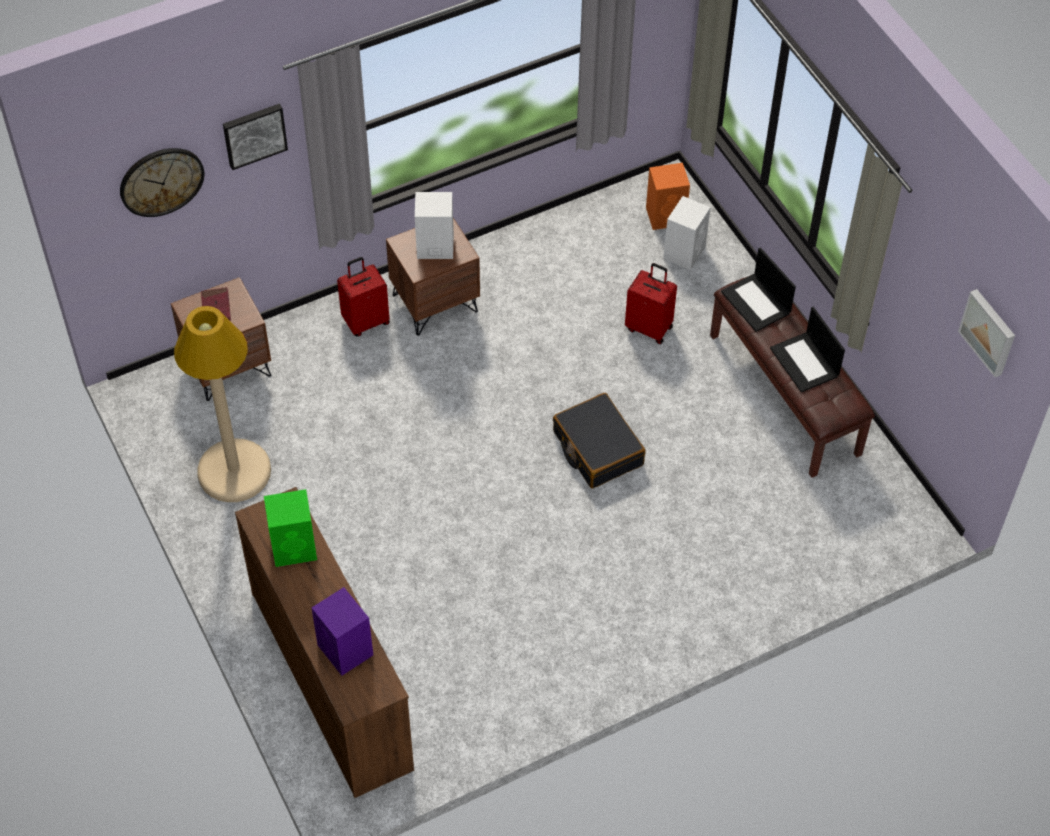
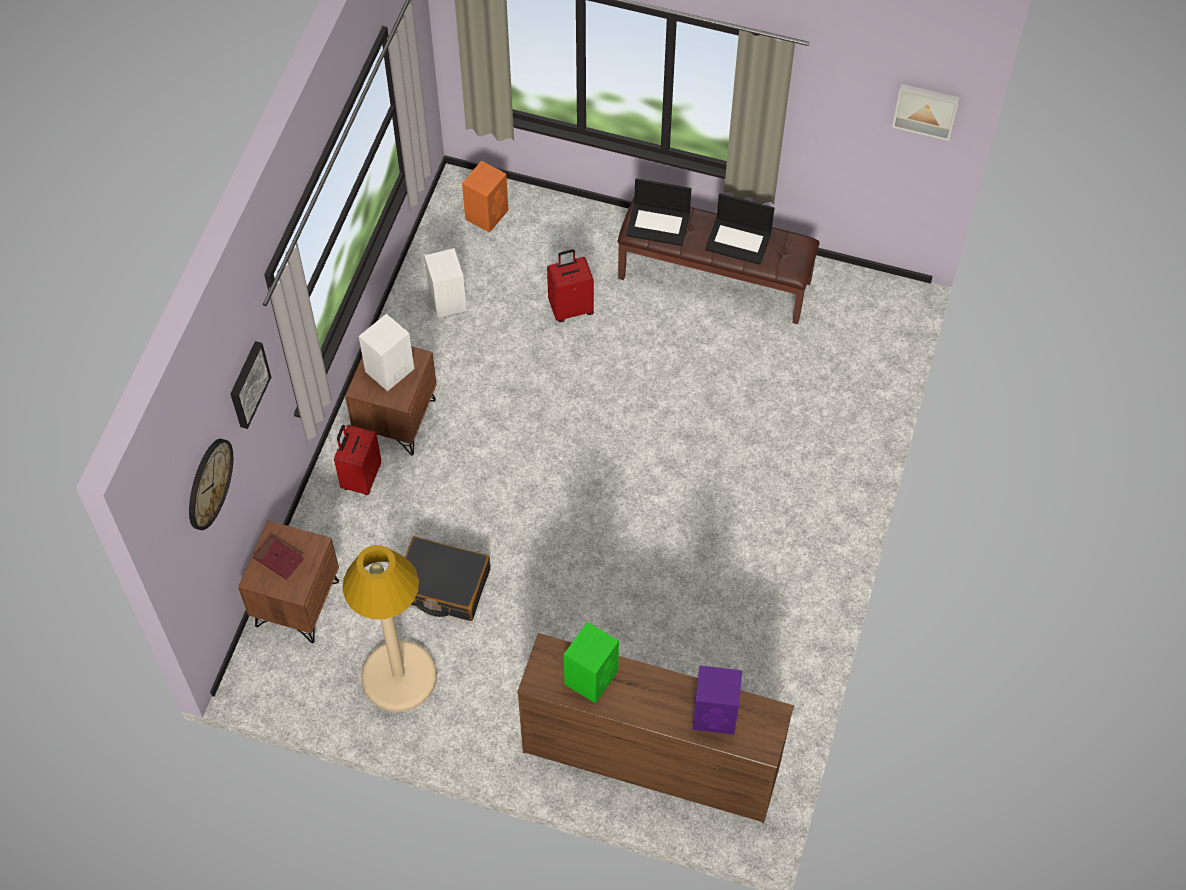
camera: 45 degrees left, 5 degrees up
black suitcase [553,393,646,489] -> black suitcase moved to [405,536,491,621]
white speaker [663,196,711,270] -> white speaker moved to [424,248,467,318]

